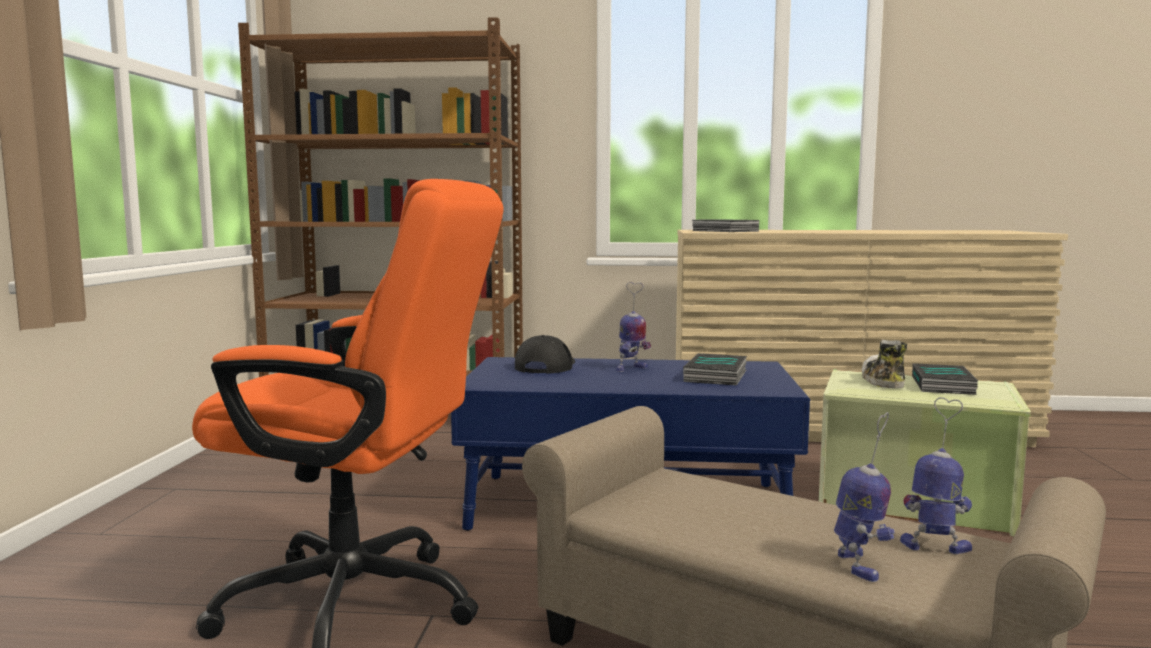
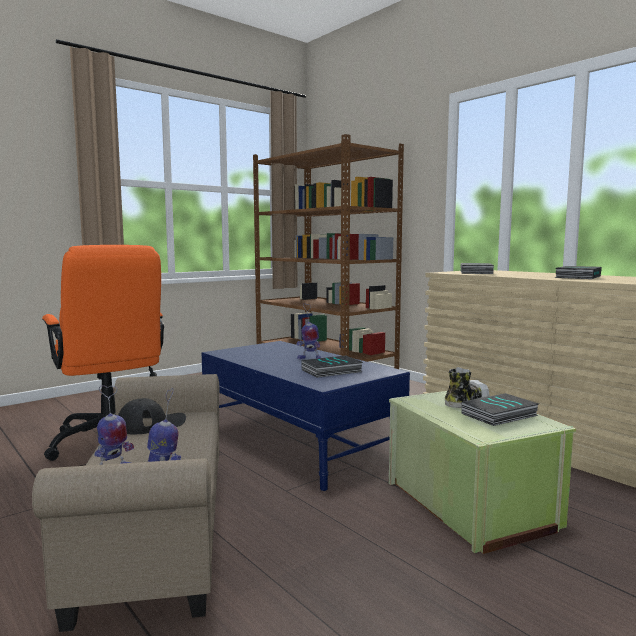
camera: 45 degrees right, 0 degrees up
black cap [515,335,575,374] -> black cap moved to [118,398,186,434]
none -> book [555,266,602,279]

